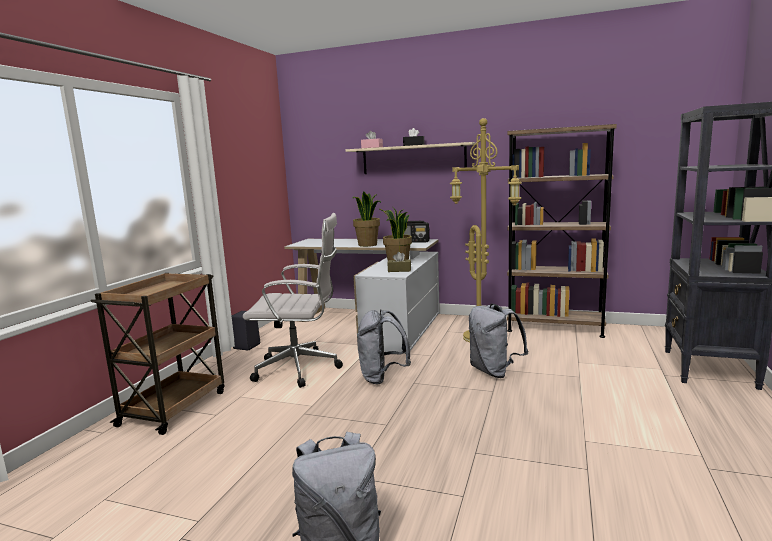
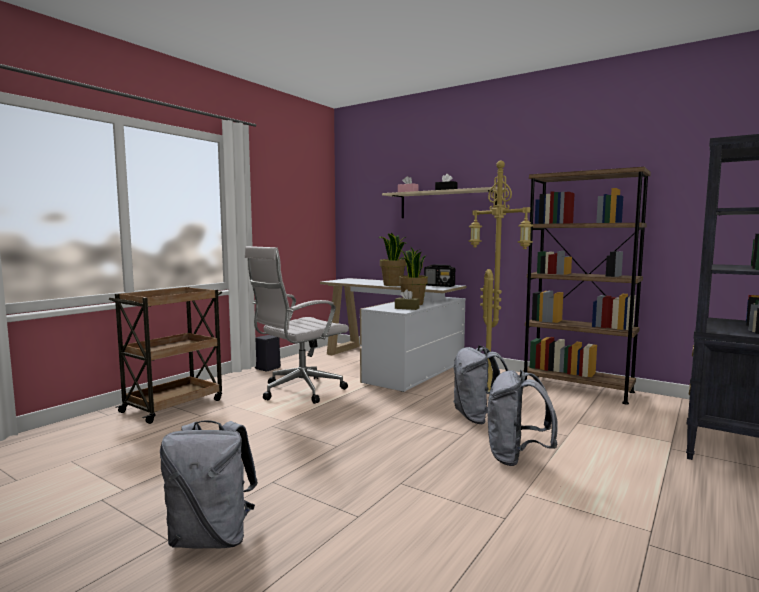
camera: 15 degrees right, 5 degrees down
white office chair [243,213,343,388] -> white office chair turned 120 degrees clockwise [245,246,349,404]
grey backpack [357,309,411,384] -> grey backpack moved to [487,370,558,466]

